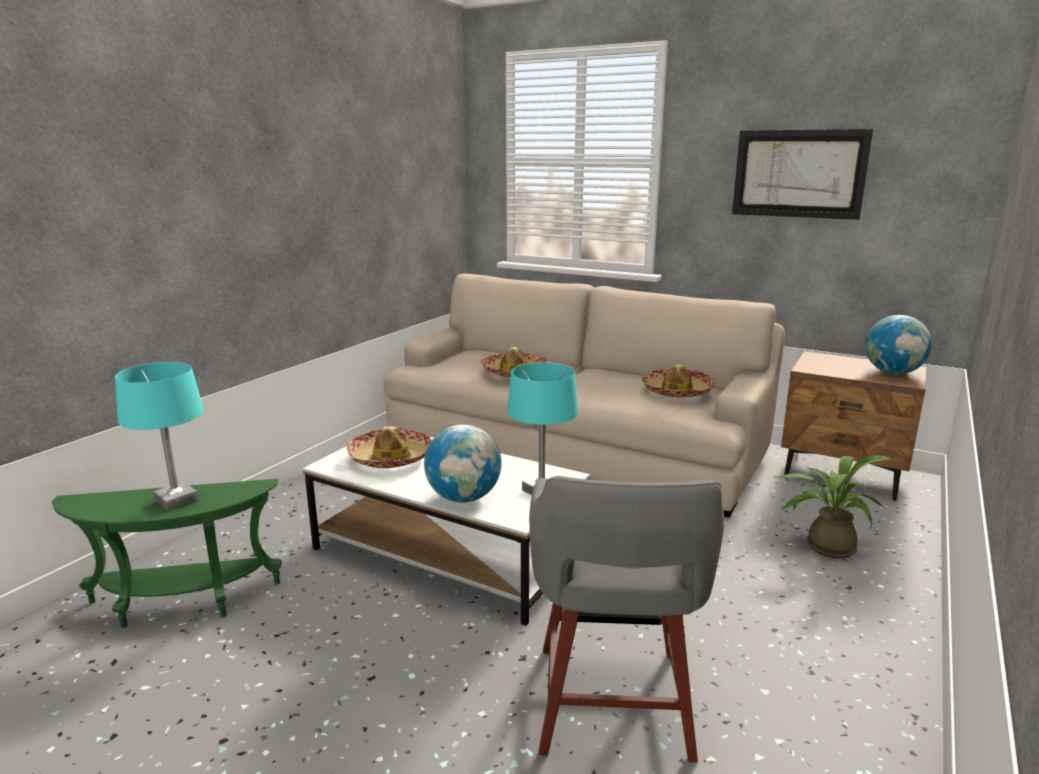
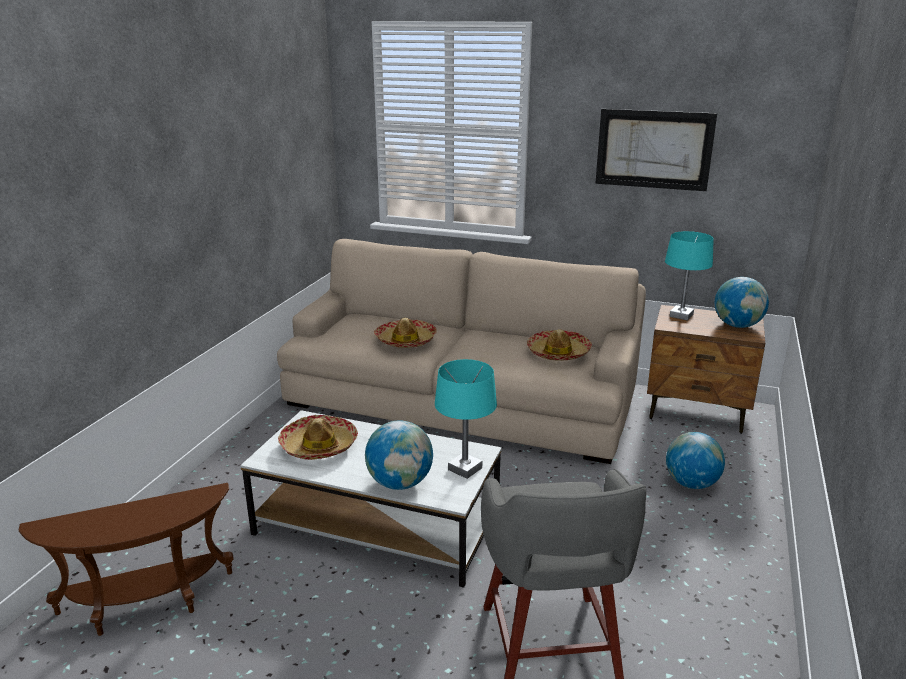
camera: 10 degrees left, 5 degrees up
green side table [52,478,282,628] -> brown side table [19,483,234,636]
turquoise table lamp [115,362,204,511] -> turquoise table lamp moved to [665,231,714,321]
potted plant [776,456,893,559] -> globe [666,432,725,489]

